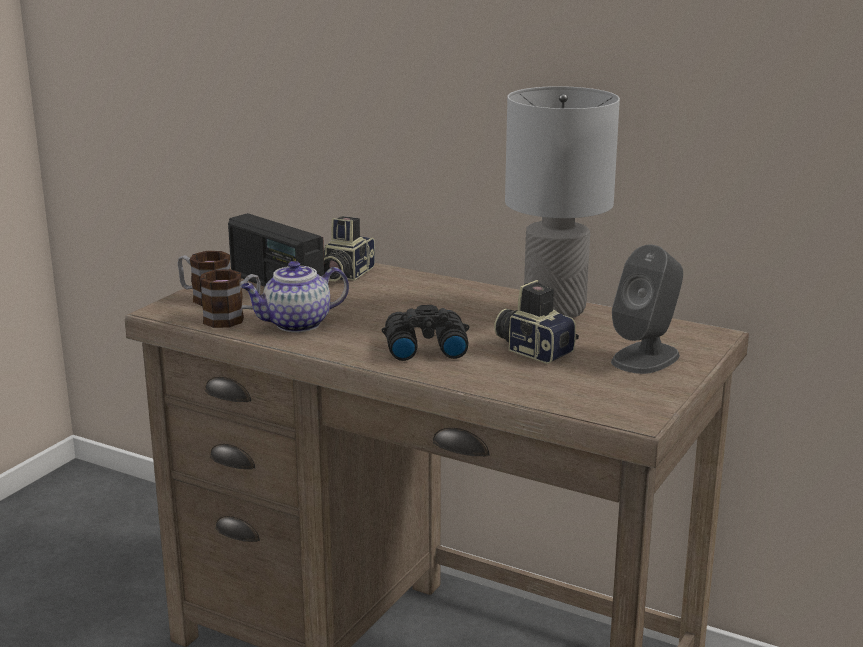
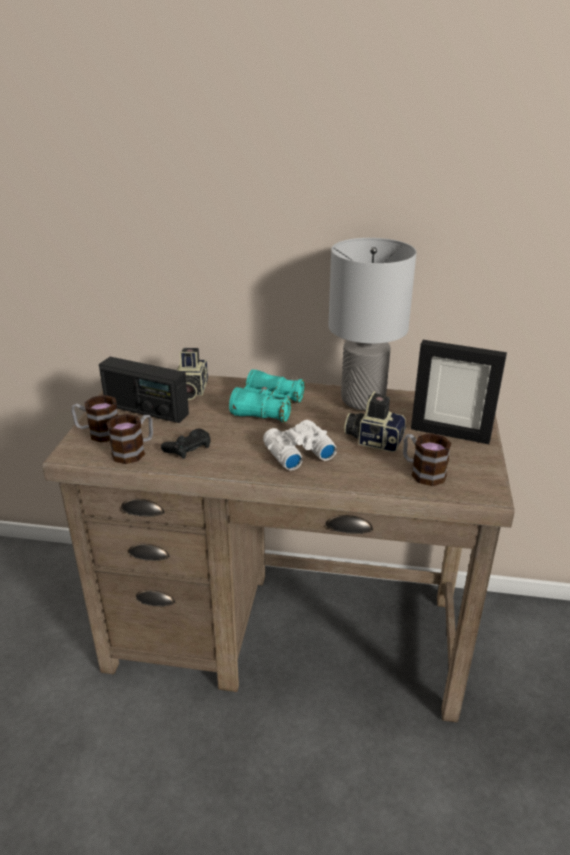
camera: 20 degrees left, 10 degrees up
teapot [241,261,349,333] -> black game controller [161,429,211,459]
black binoculars [382,305,469,361] -> white binoculars [263,420,337,471]
grey speaker [611,245,683,374] -> picture frame [411,340,507,444]
none -> turquoise binoculars [229,369,305,423]
none -> mug [403,433,452,486]

